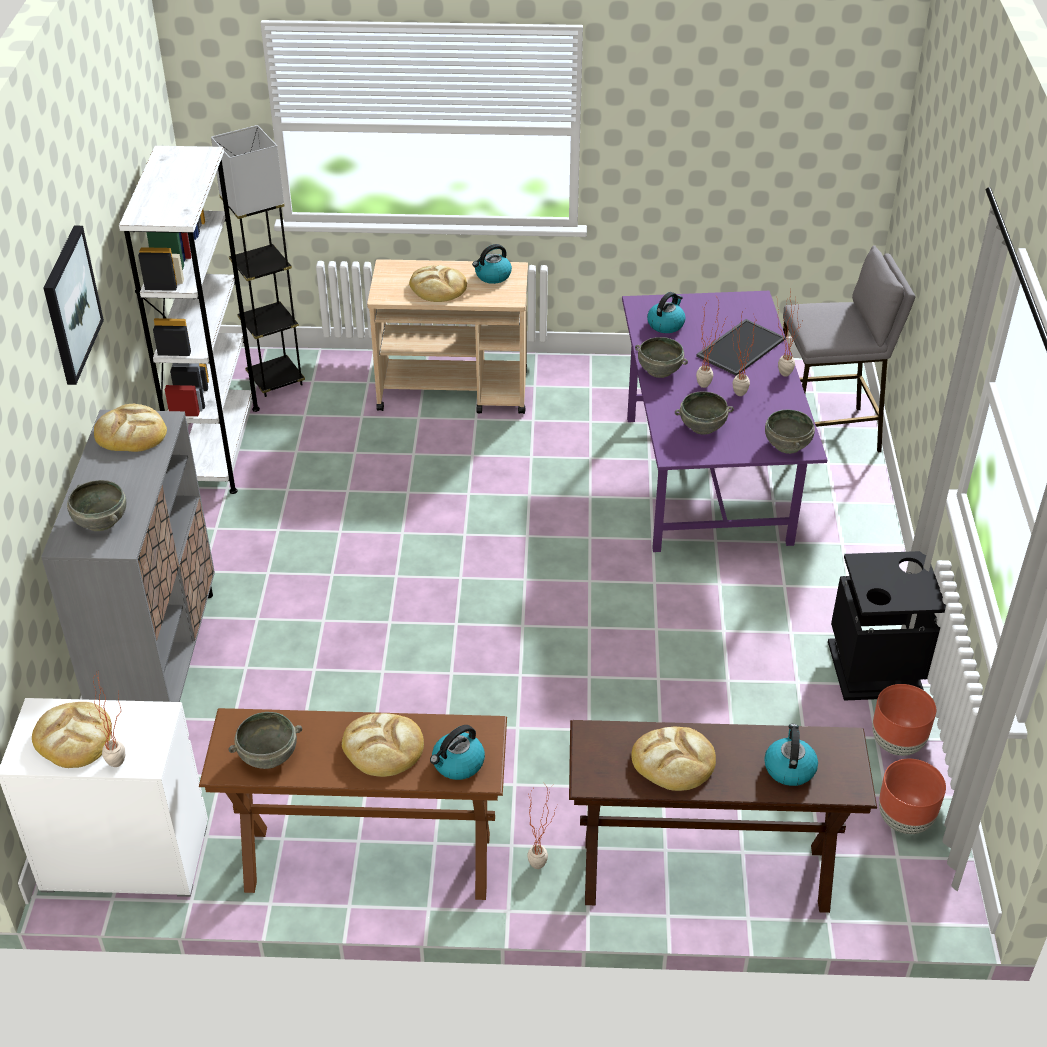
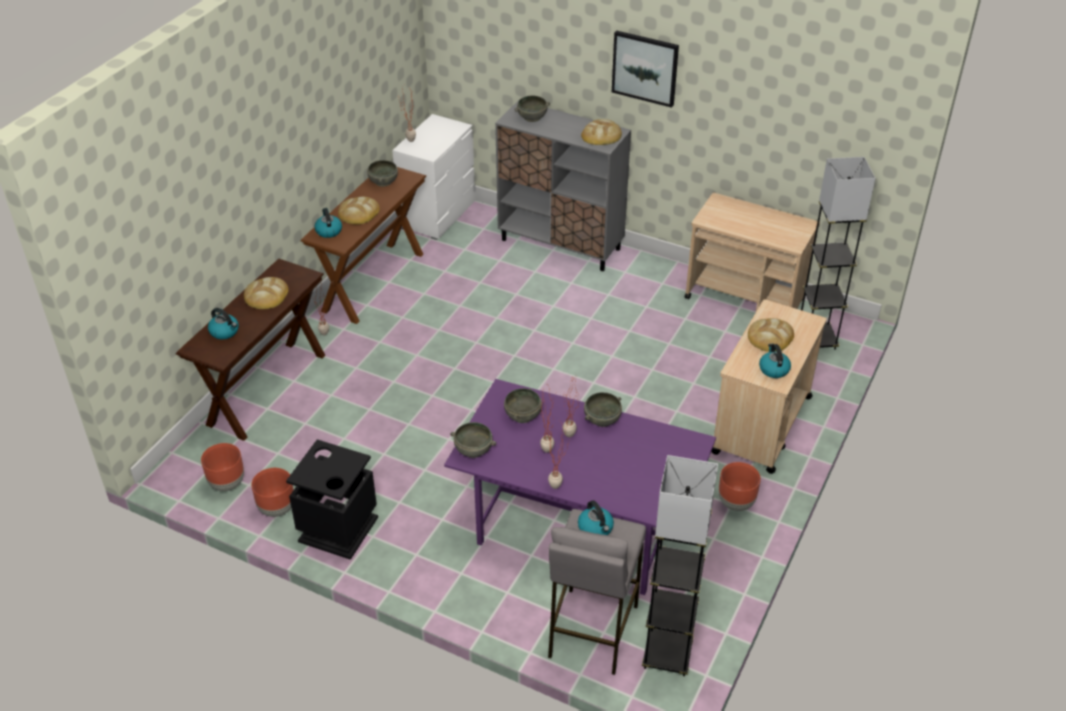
camera: 115 degrees right, 0 degrees up
bread [32,702,112,768] -> none
white bookcase [119,146,260,494] -> beige cart [684,193,820,311]
kettle [647,292,686,333] -> kettle moved to [578,500,614,535]
tray [696,319,786,376] -> none
none -> grey floor lamp [642,455,718,676]
none -> brown planter [719,462,761,511]

